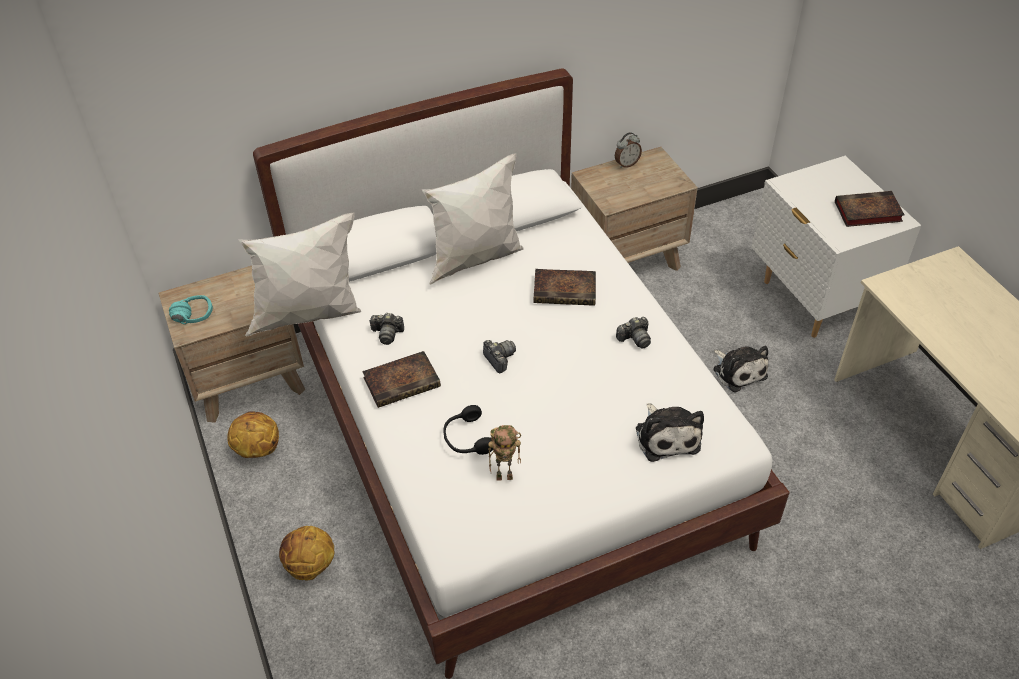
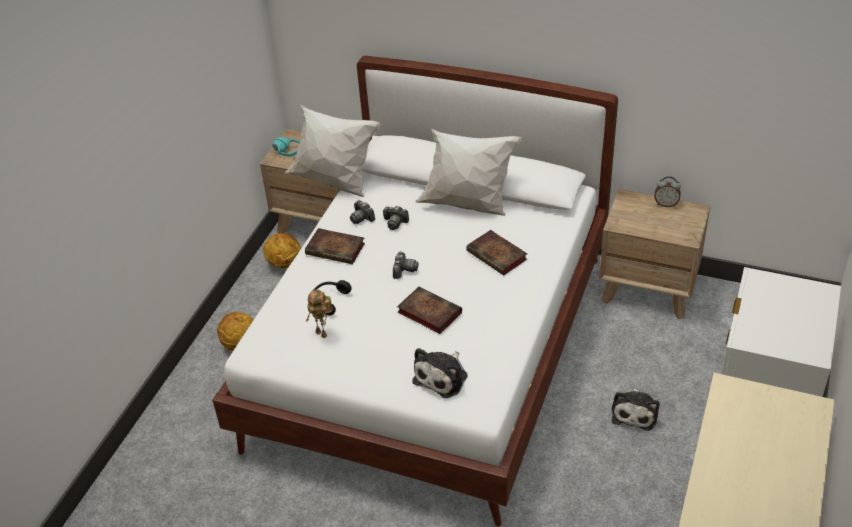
camera: 45 degrees right, 5 degrees down
camera [616,317,651,349] -> camera moved to [383,206,409,230]
book [835,191,905,227] -> book moved to [397,287,462,334]

